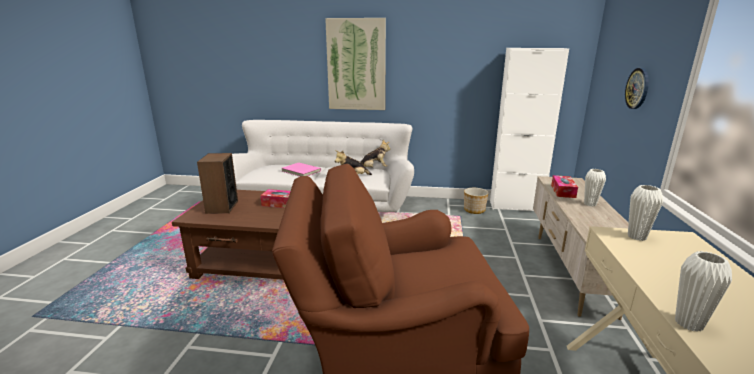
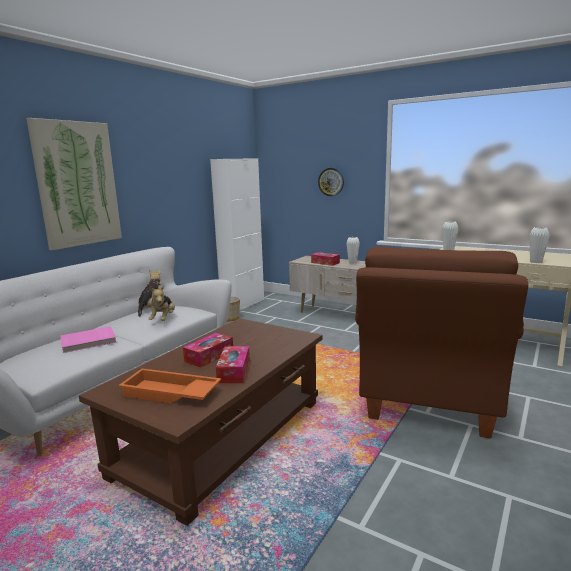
camera: 65 degrees left, 5 degrees down
speaker [197,153,238,214] -> orange tray [119,368,221,404]
none -> tissue box [216,346,250,383]

